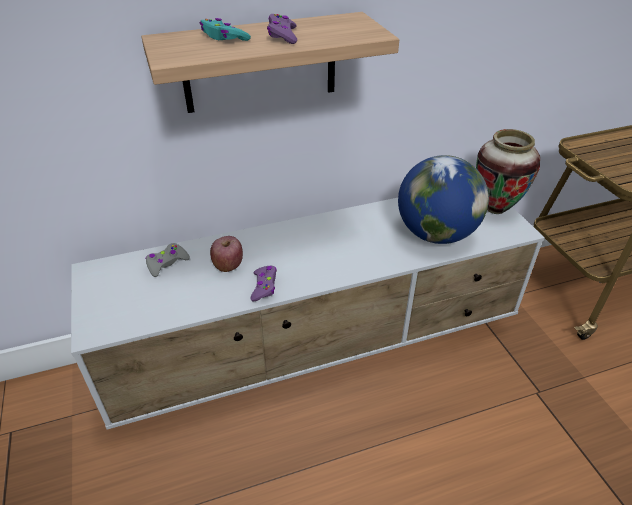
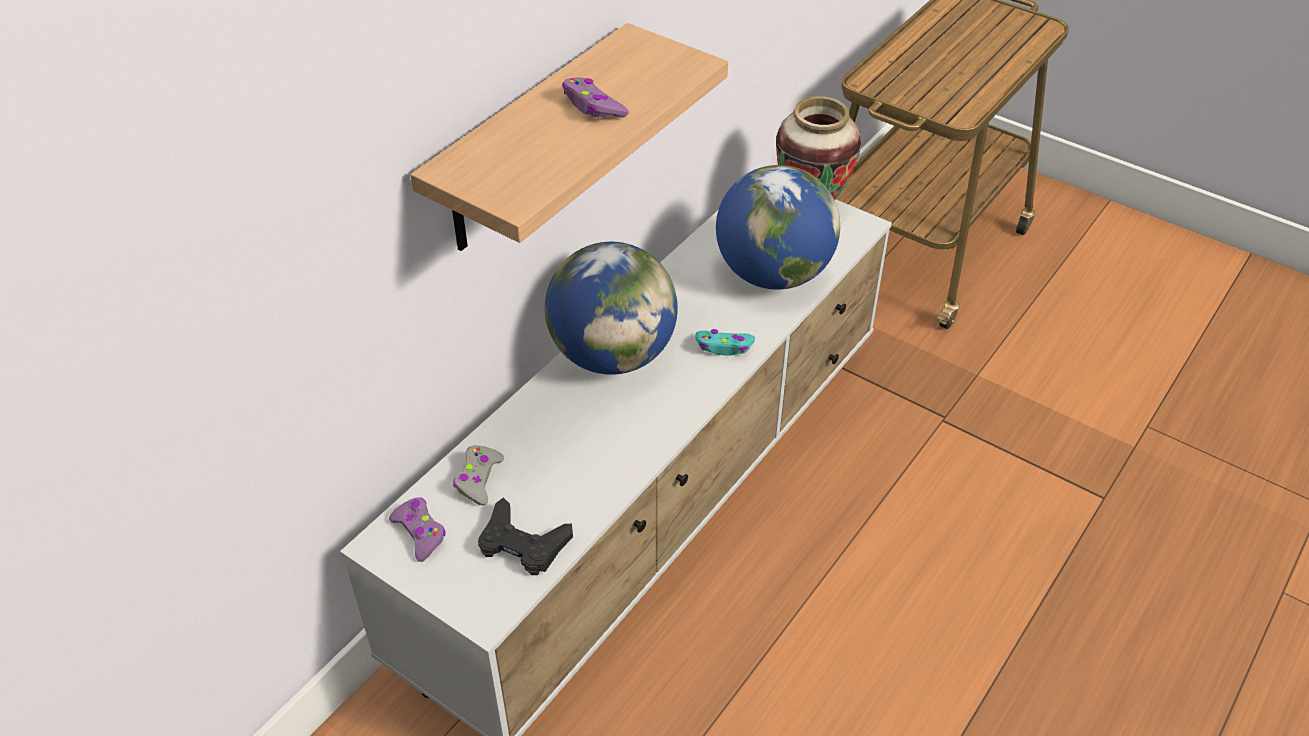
camera: 35 degrees left, 5 degrees up
turquoise game controller [200,18,251,41] -> turquoise game controller moved to [695,329,755,356]
apple [210,236,243,272] -> none
purple game controller [250,266,277,301] -> purple game controller moved to [389,497,446,562]
none -> black game controller [478,498,573,575]
none -> globe [545,242,678,375]

